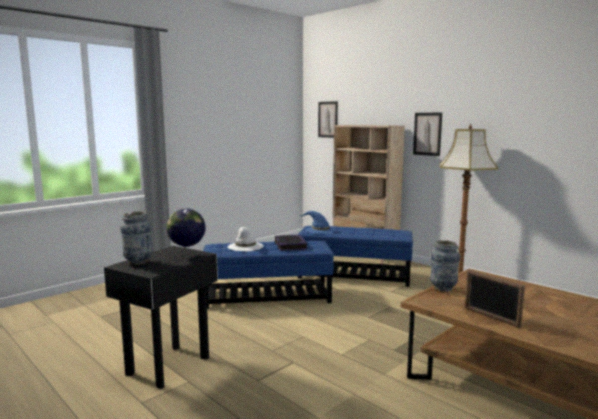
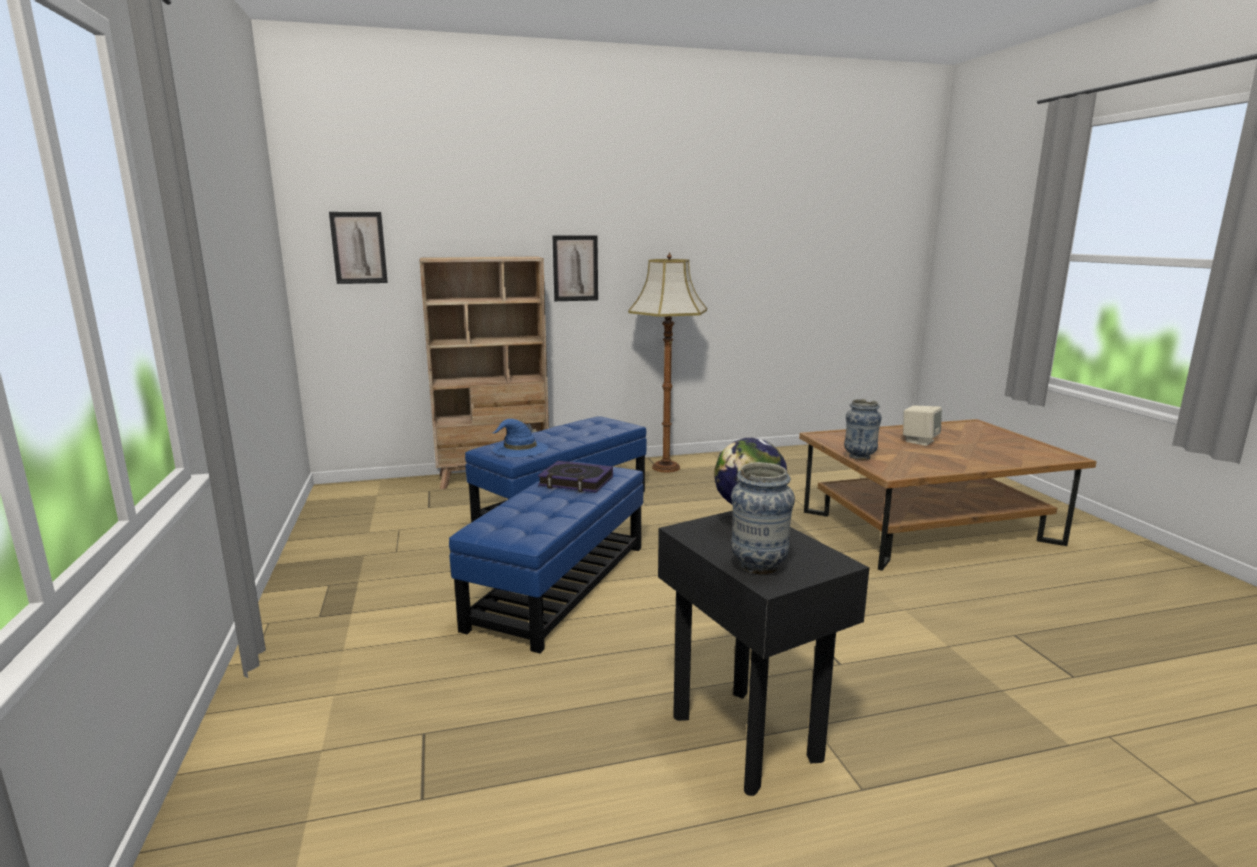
camera: 60 degrees left, 5 degrees up
white hat [228,227,264,251] -> none
picture frame [465,269,525,328] -> none
none -> beige speaker [903,405,942,446]

